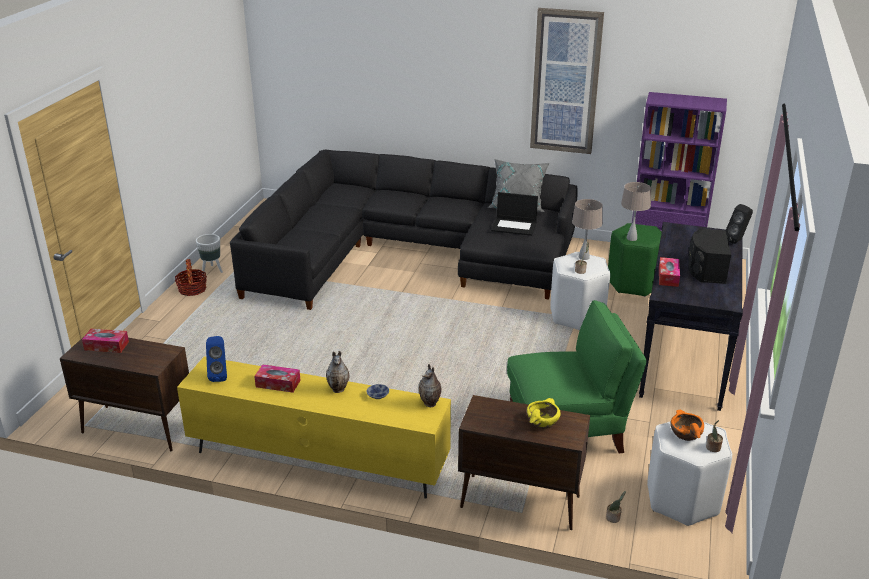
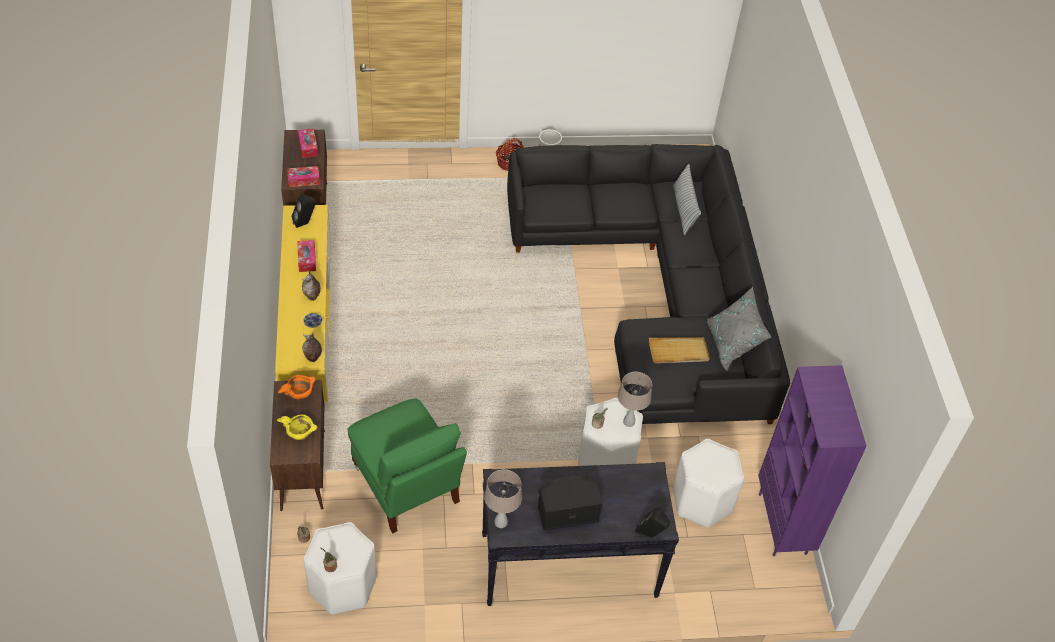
camera: 65 degrees right, 20 degrees up
blue speaker [206,336,227,382] -> black speaker [292,194,316,228]
laptop [491,192,538,236] -> beige tray [649,337,710,363]
picture [530,8,604,154] -> none
green stool [608,223,662,297] -> white stool [673,439,744,528]
beige table lamp [621,182,652,241] -> beige table lamp moved to [484,469,522,528]
tissue box [659,257,680,287] -> tissue box moved to [287,166,320,187]
orange bowl [670,410,704,441] -> orange bowl moved to [278,375,316,400]
none -> pillow [673,163,701,235]

